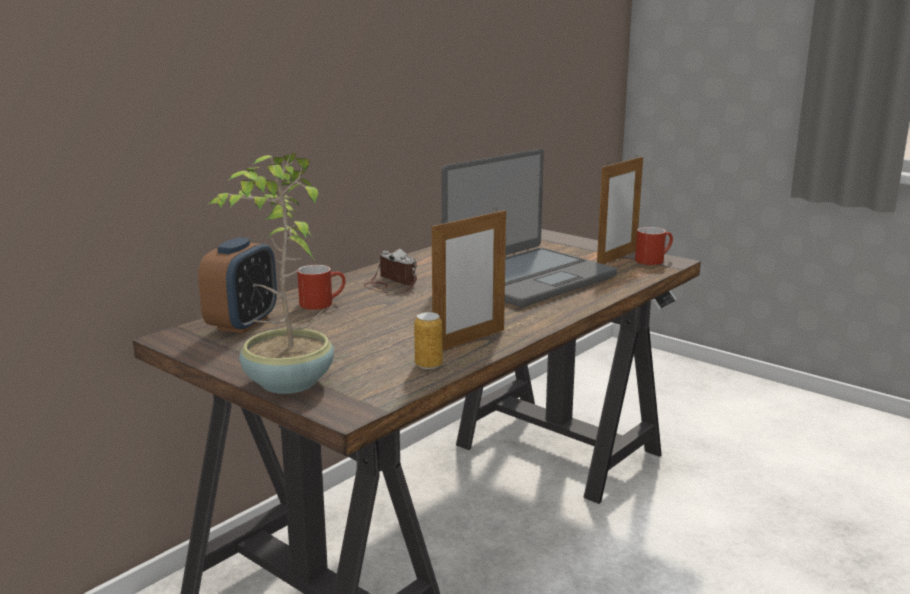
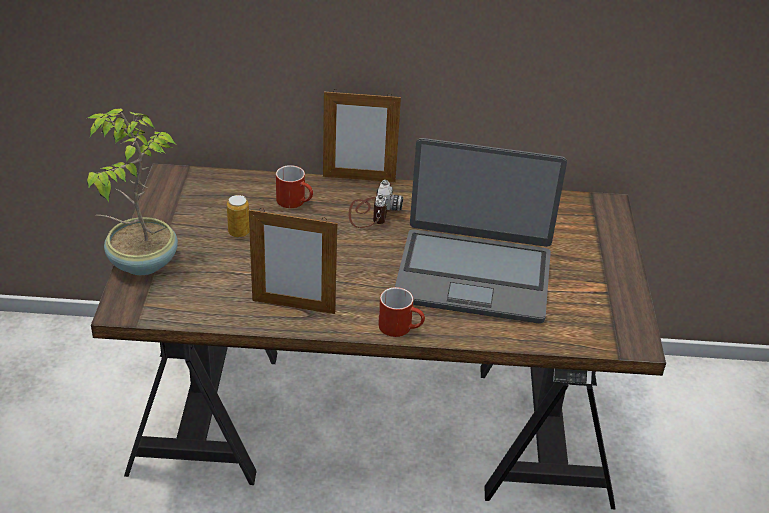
camera: 50 degrees right, 20 degrees up
alarm clock [198,237,277,334] -> none
can [414,312,443,369] -> can moved to [227,195,250,238]
picture frame [597,155,643,264] -> picture frame moved to [323,89,401,182]
red mug [635,227,673,265] -> red mug moved to [378,287,425,337]

